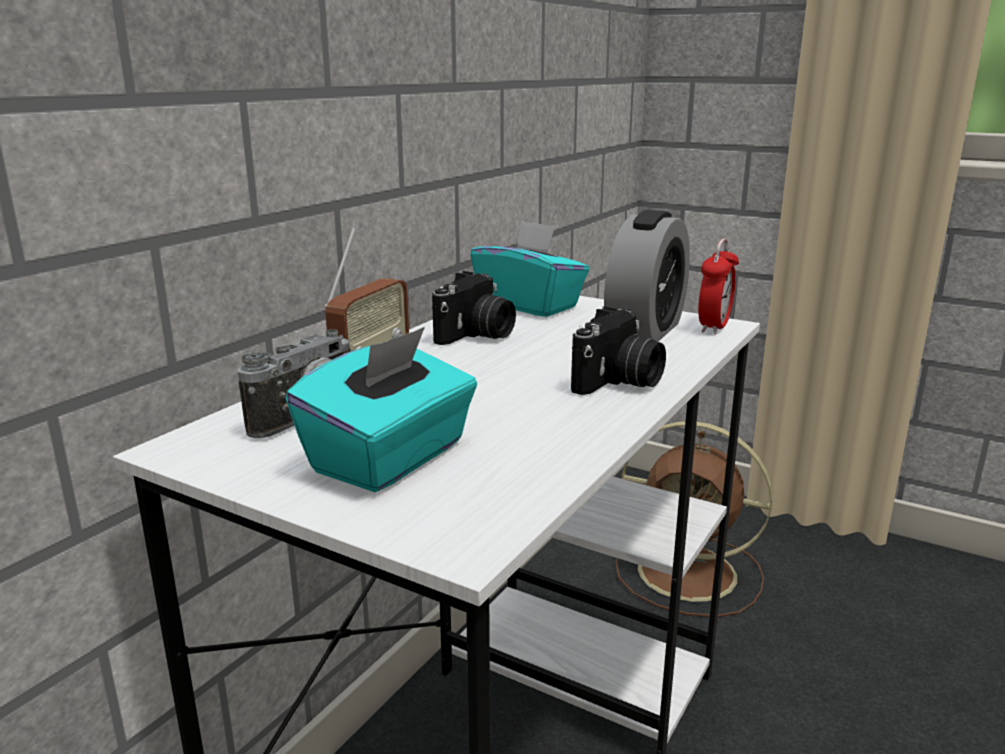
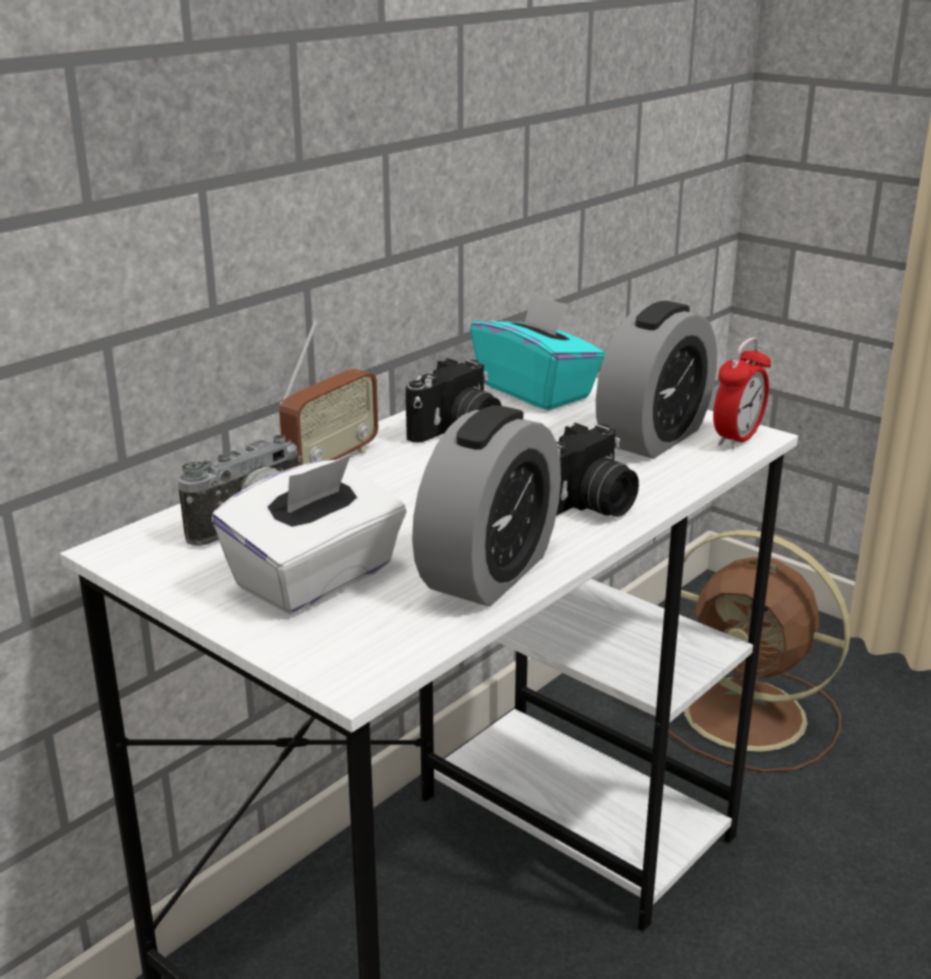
camera: 10 degrees right, 5 degrees up
turquoise tissue box [286,327,477,492] -> white tissue box [212,455,407,614]
none -> alarm clock [412,405,561,607]

